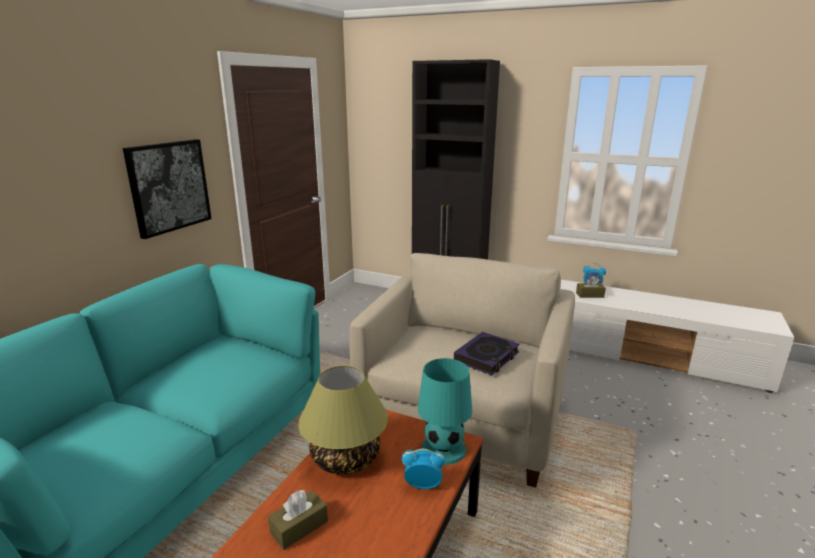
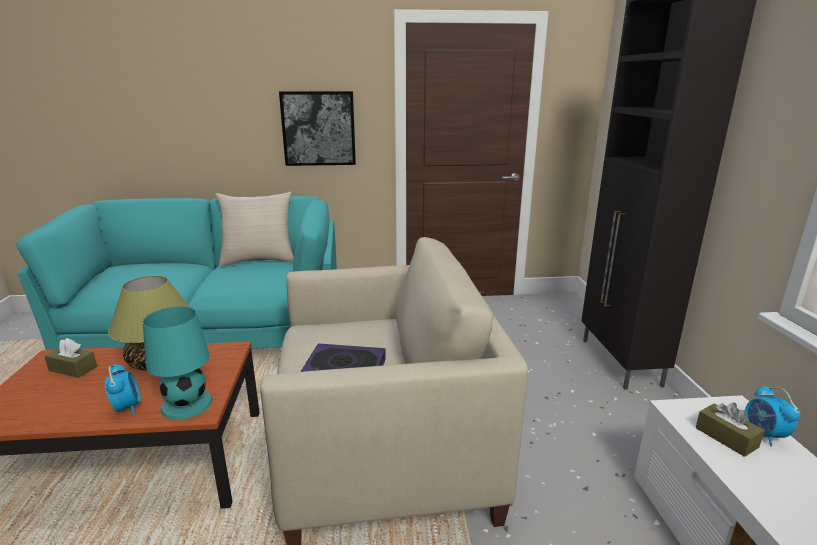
camera: 60 degrees right, 0 degrees up
none -> beige pillow [215,191,294,266]

